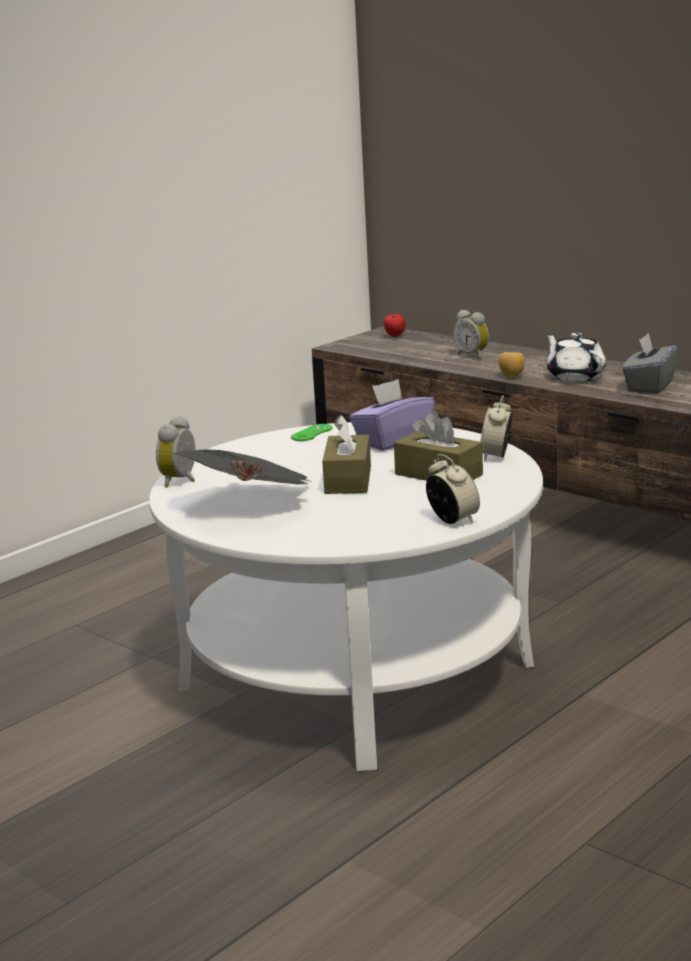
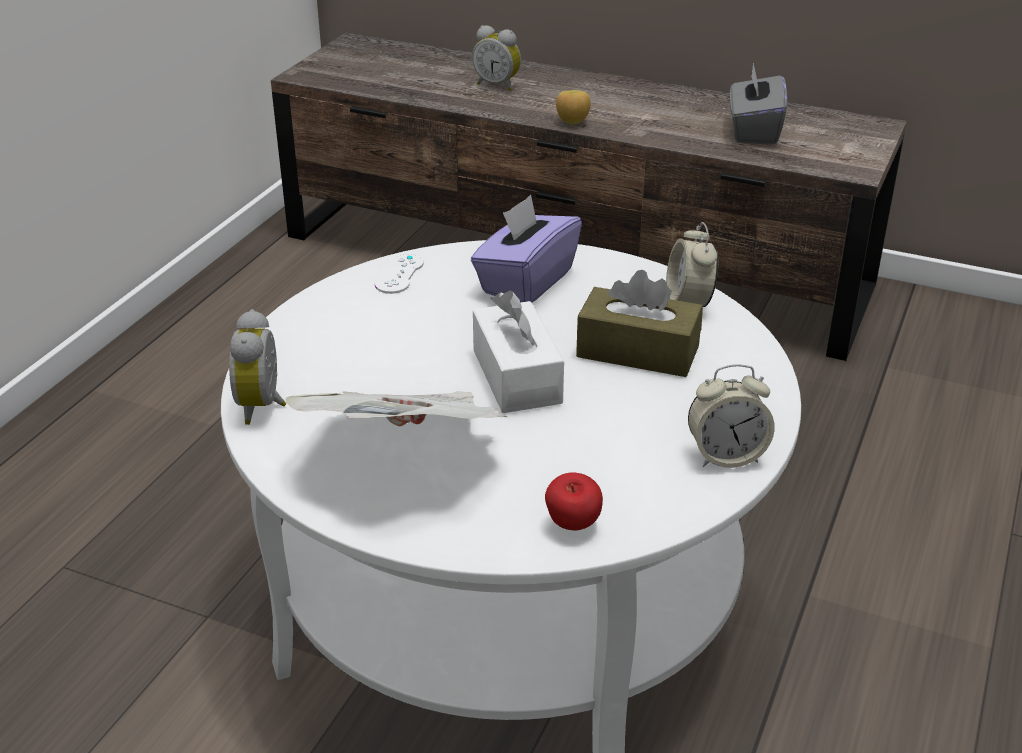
camera: 20 degrees left, 15 degrees up
green game controller [291,424,333,441] -> white game controller [375,253,424,294]
brown tissue box [322,415,371,494] -> white tissue box [473,290,564,413]
apple [383,314,406,337] -> apple moved to [545,473,603,531]
alarm clock [426,454,480,524] -> alarm clock turned 135 degrees clockwise [688,364,775,468]
white teapot [546,333,606,382] -> none

